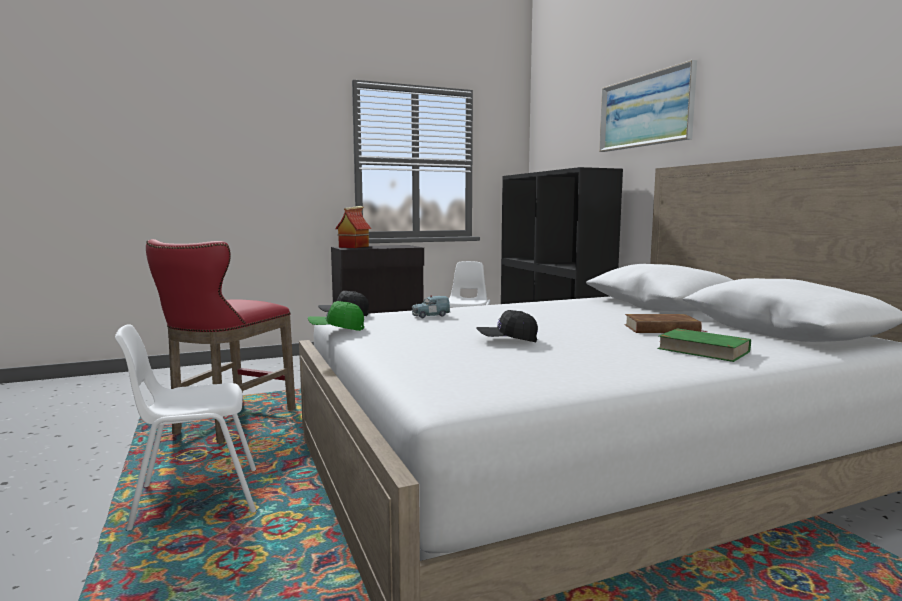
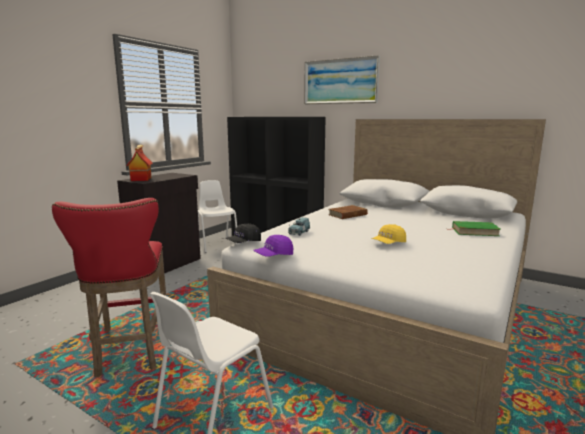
camera: 35 degrees left, 5 degrees up
green cap [308,301,364,331] -> purple cap [253,235,293,257]
black cap [476,310,538,342] -> yellow cap [371,224,406,244]
brown book [624,314,707,333] -> brown book moved to [329,205,367,219]

